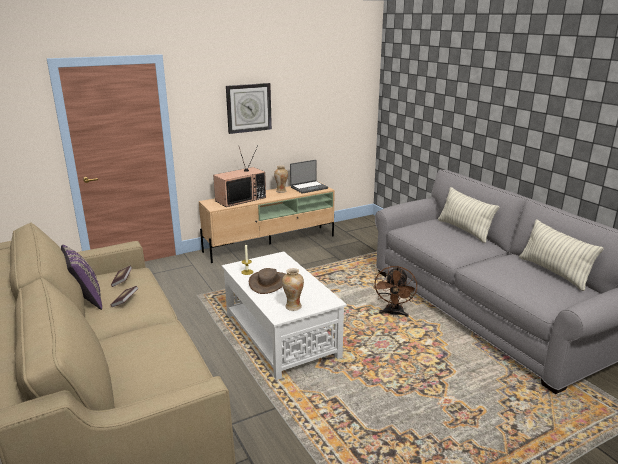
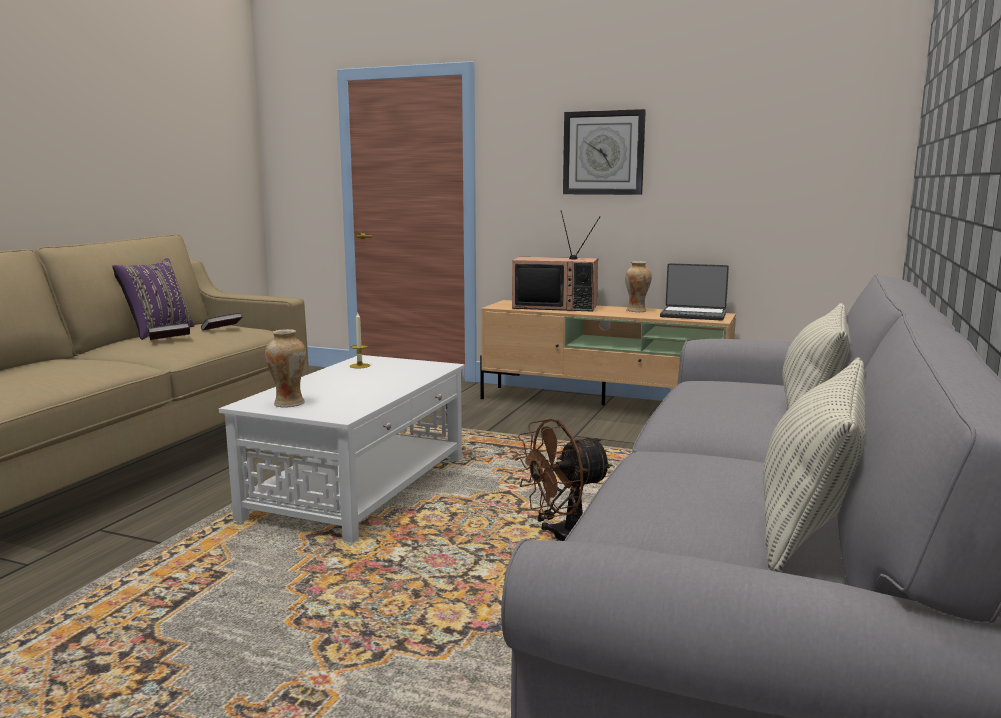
camera: 50 degrees right, 10 degrees down
brown hat [249,268,286,294] -> none

